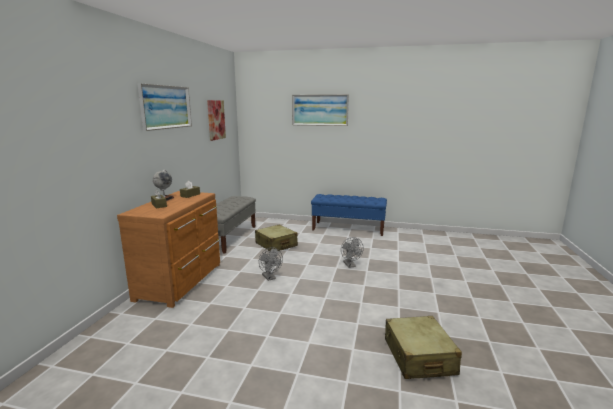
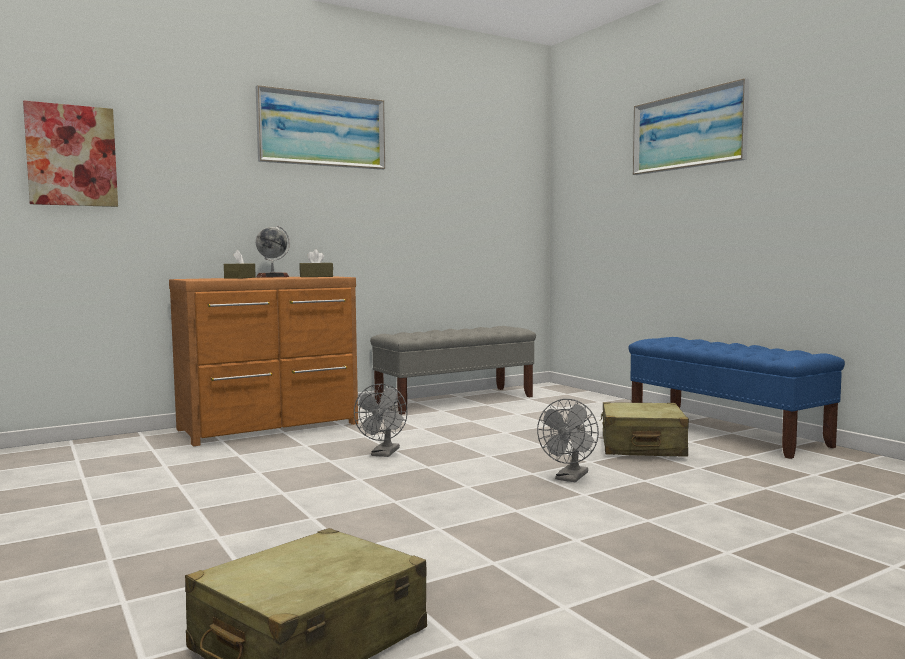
camera: 45 degrees right, 10 degrees down
picture [207,100,226,141] -> picture moved to [23,100,118,207]
beige suitcase [255,225,298,251] -> beige suitcase moved to [600,402,689,457]

